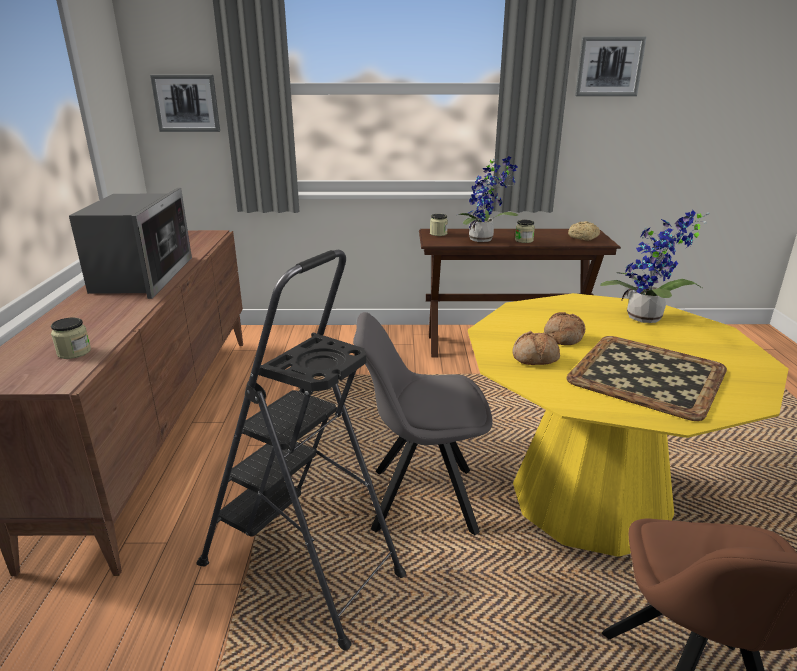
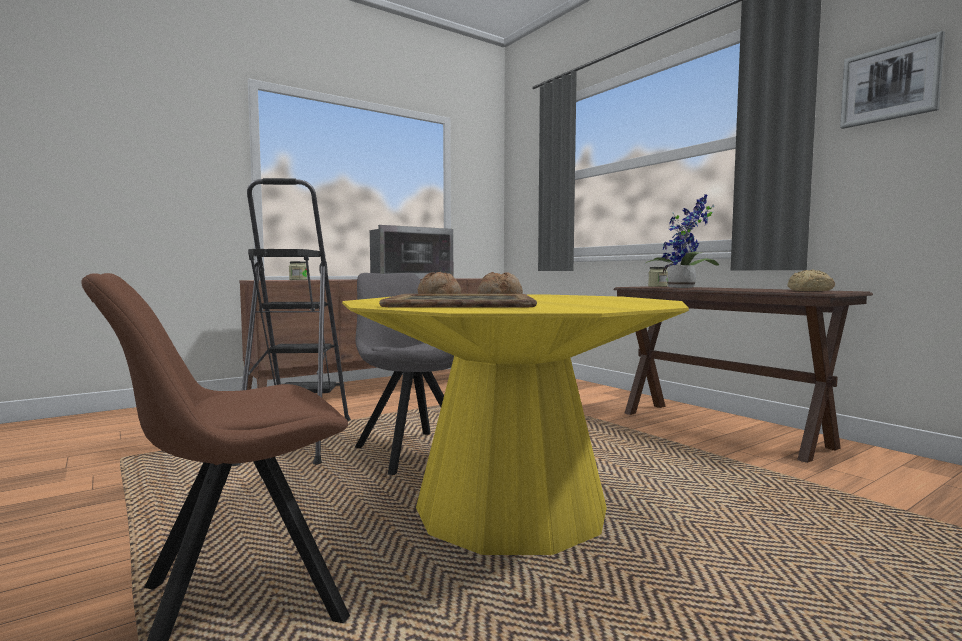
camera: 55 degrees right, 20 degrees down
picture [150,75,220,132] -> none
jar [515,220,535,243] -> none
potted plant [600,210,710,323] -> none

